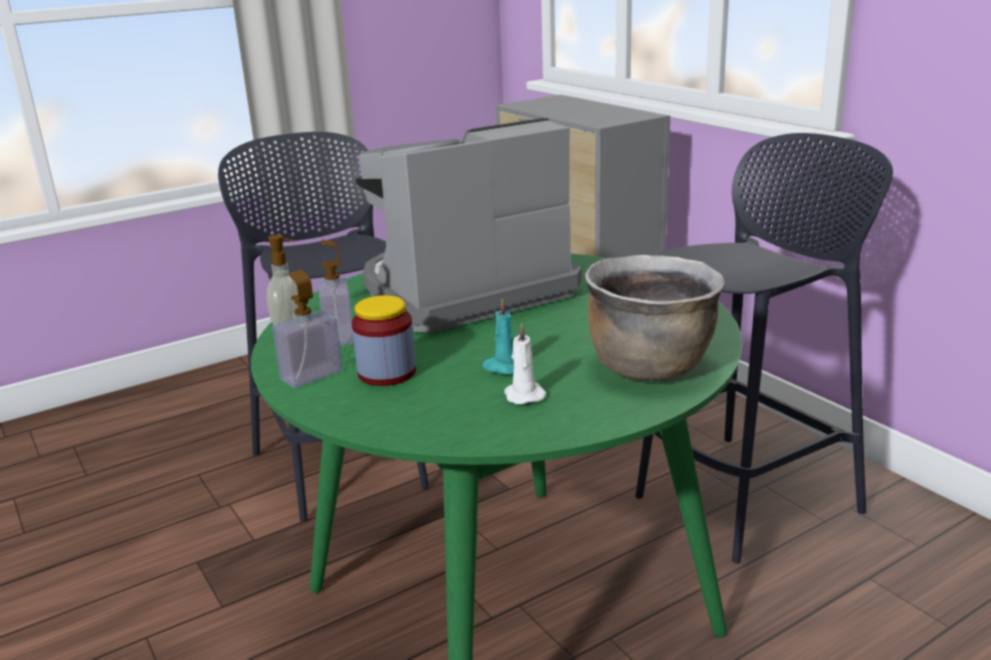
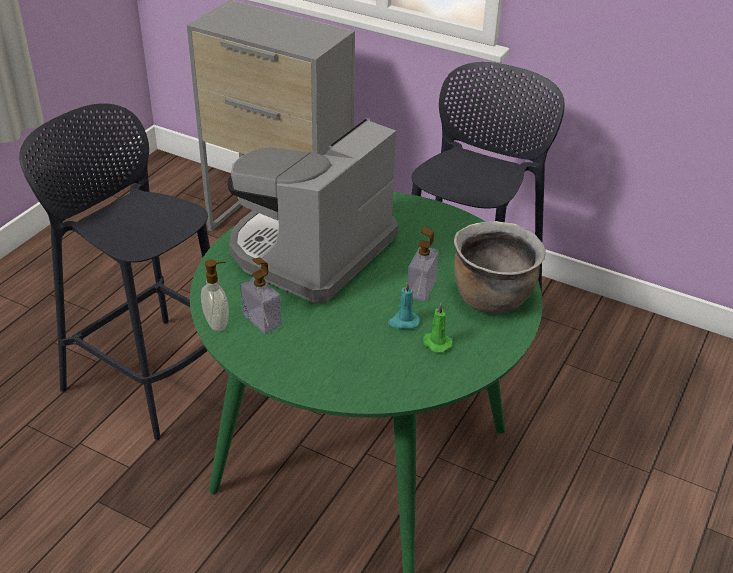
camera: 30 degrees left, 15 degrees up
soap dispenser [272,270,343,388] -> soap dispenser moved to [407,226,439,302]
jar [352,295,416,386] -> none
white candle [504,323,546,404] -> green candle [423,304,453,353]

